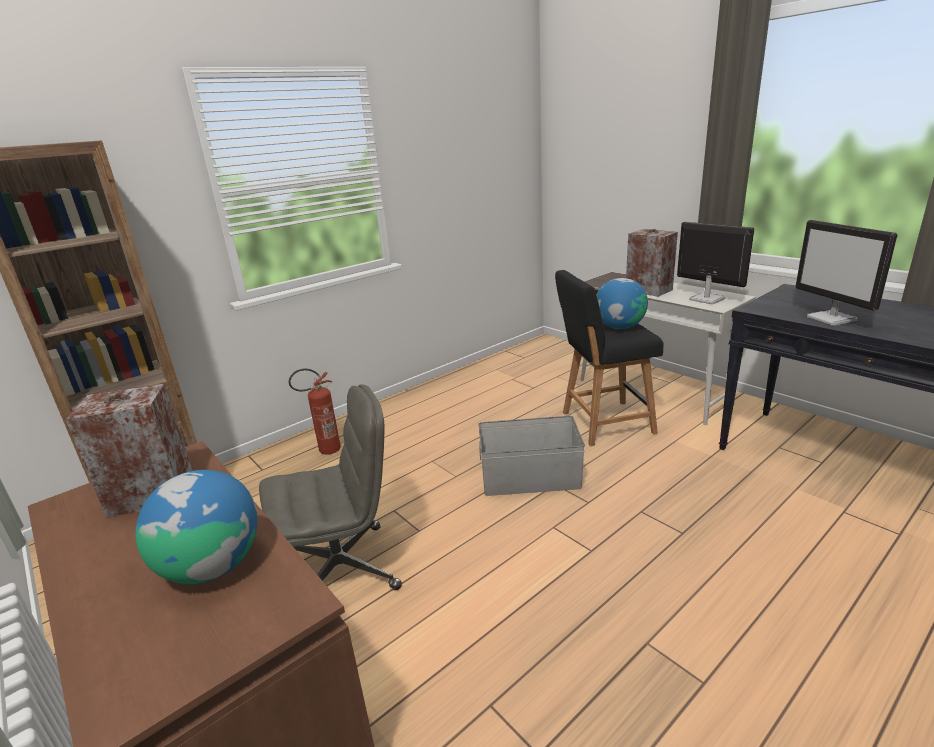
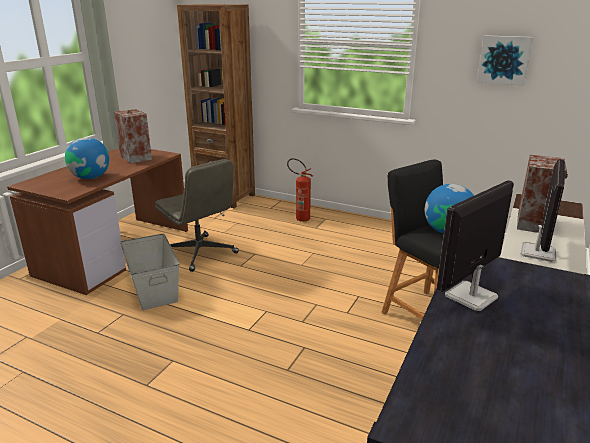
camera: 65 degrees right, 0 degrees up
grey storage box [479,416,585,496] -> grey storage box moved to [120,234,180,310]
none -> picture [477,35,533,85]

